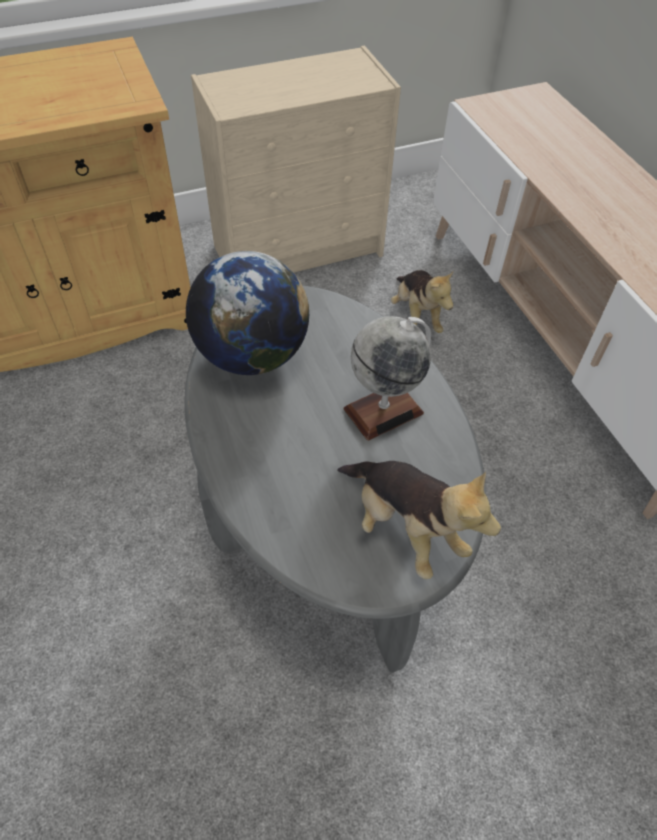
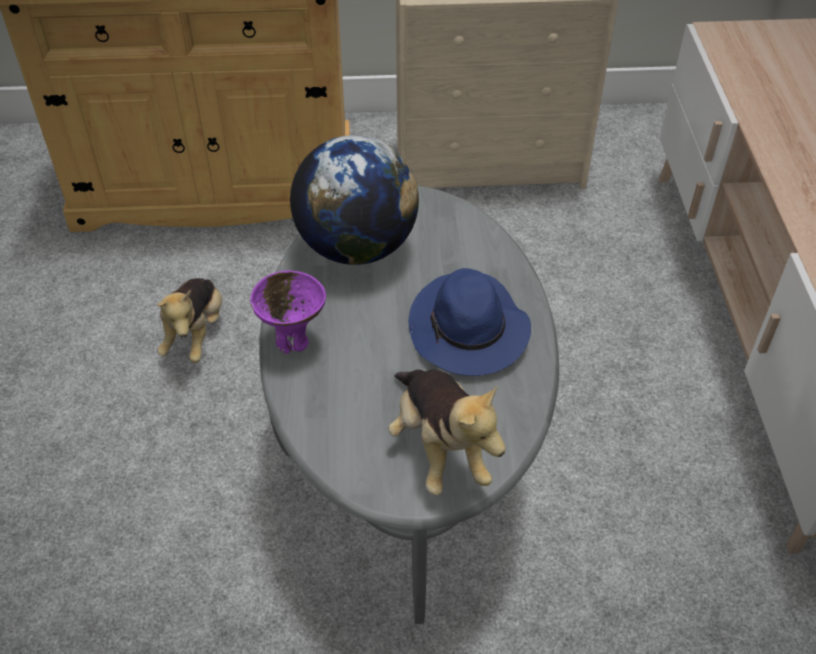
camera: 20 degrees right, 5 degrees down
globe [343,316,431,441] -> blue hat [408,268,531,376]
plush toy [391,270,454,333] -> plush toy moved to [157,278,222,363]
none -> purple bowl [250,271,326,354]

